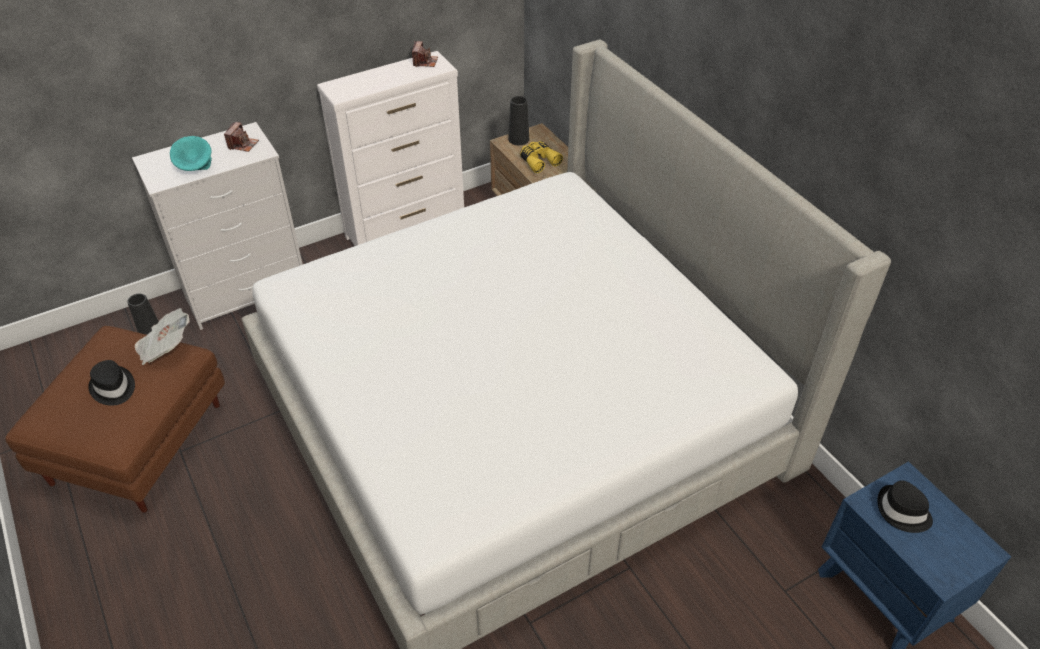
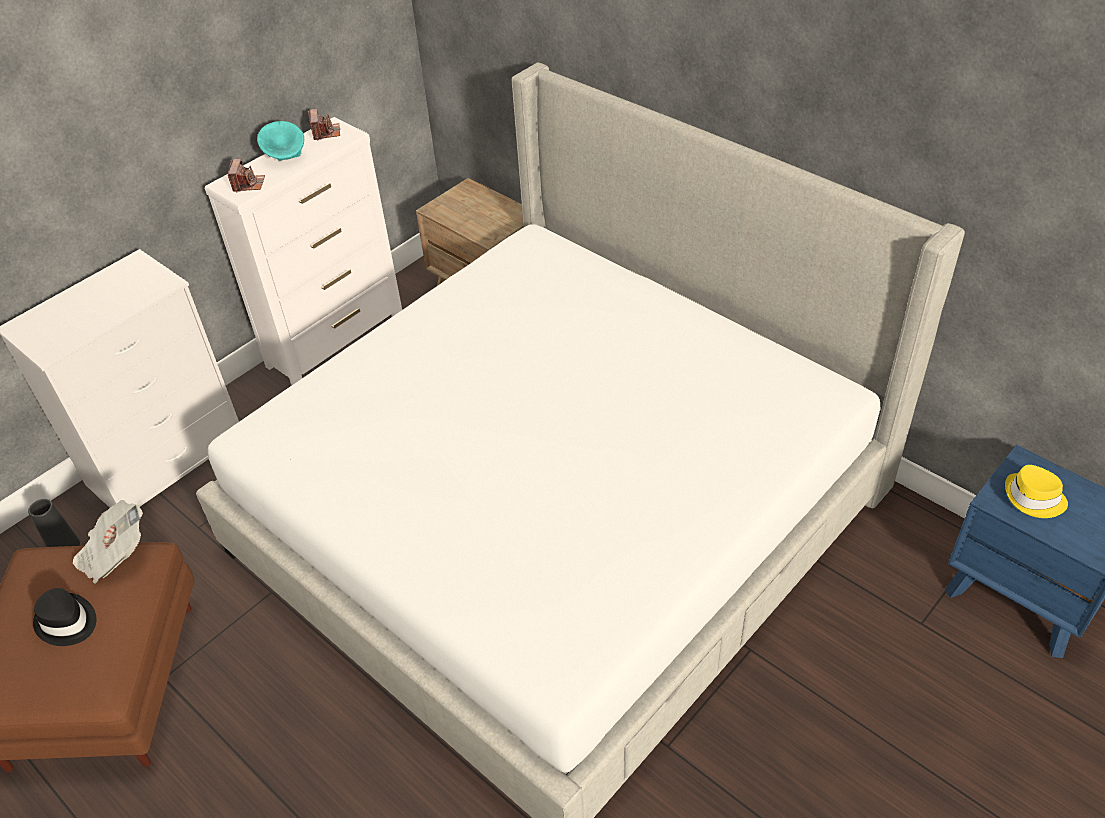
camera: 15 degrees left, 0 degrees up
turquoise bowl [170,136,212,171] -> turquoise bowl moved to [257,121,304,161]
camera [224,122,259,152] -> camera moved to [228,159,265,192]
black vase [508,96,529,145] -> none
yellow binoculars [520,141,563,173] -> none
black hat [877,480,933,533] -> yellow hat [1005,465,1068,518]

